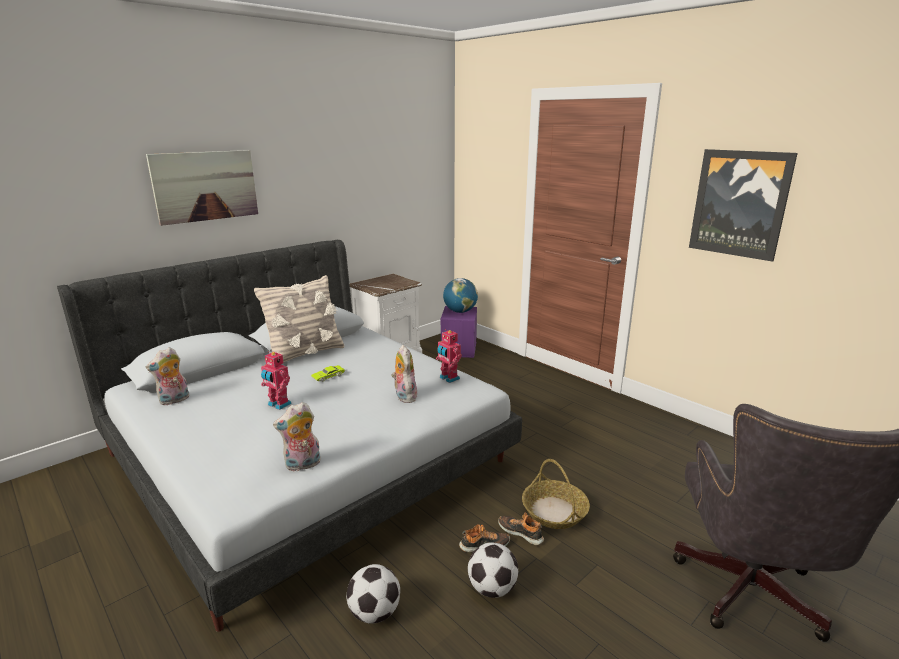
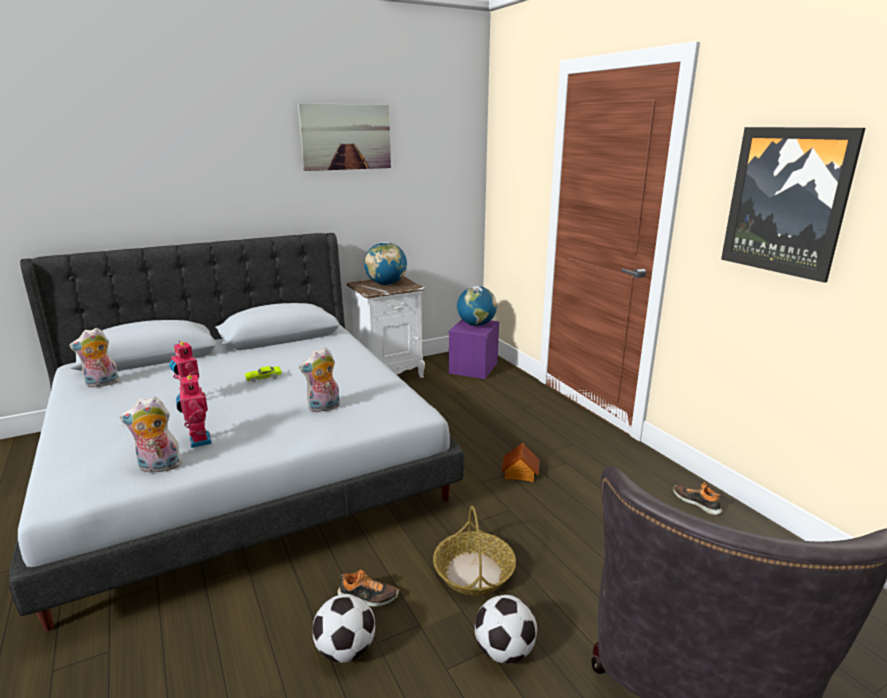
camera: 15 degrees right, 0 degrees up
picture [146,150,258,226] -> picture moved to [298,103,391,171]
beige pillow [254,275,344,362] -> none
football [347,564,400,624] -> football moved to [475,595,537,663]
plush toy [391,345,417,403] -> plush toy turned 120 degrees counterclockwise [299,347,340,413]
toy robot [436,329,462,383] -> toy robot moved to [176,373,212,448]
shoe [498,512,544,545] -> shoe moved to [673,482,722,515]
none -> globe [364,242,407,285]
none -> toy house [501,442,540,482]

